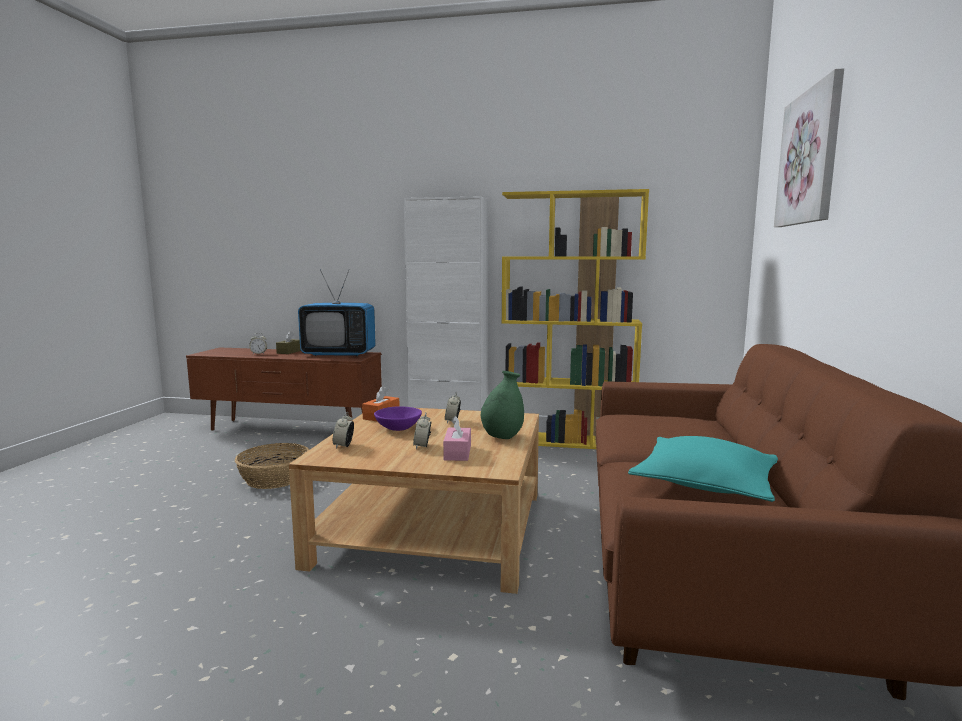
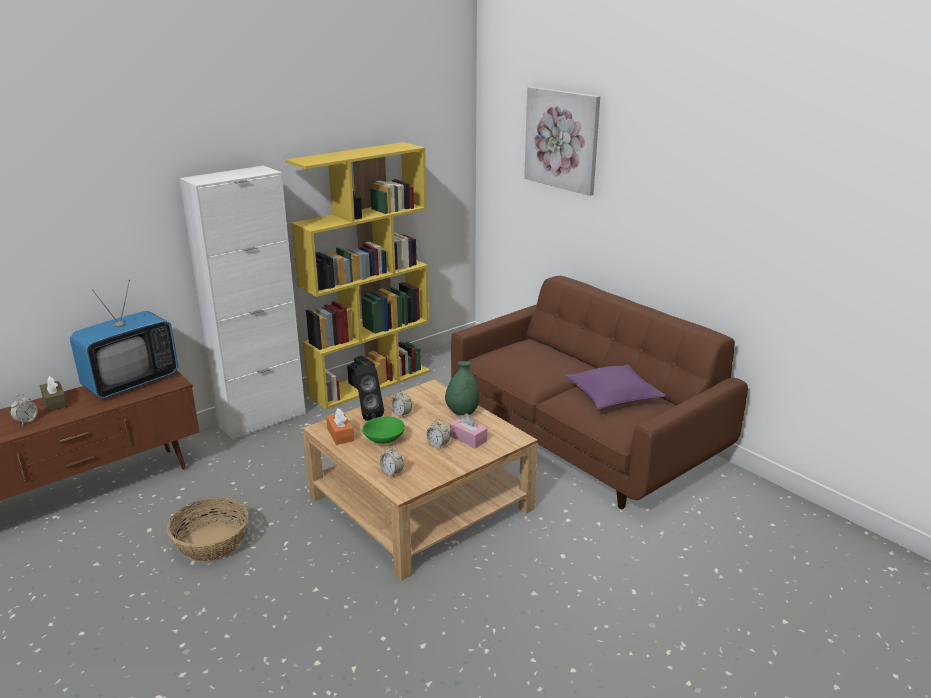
camera: 50 degrees left, 15 degrees up
purple bowl [374,406,422,431] -> green bowl [362,416,405,444]
turquoise pillow [628,436,778,502] -> purple pillow [565,365,666,410]
none -> black speaker [355,364,384,421]

